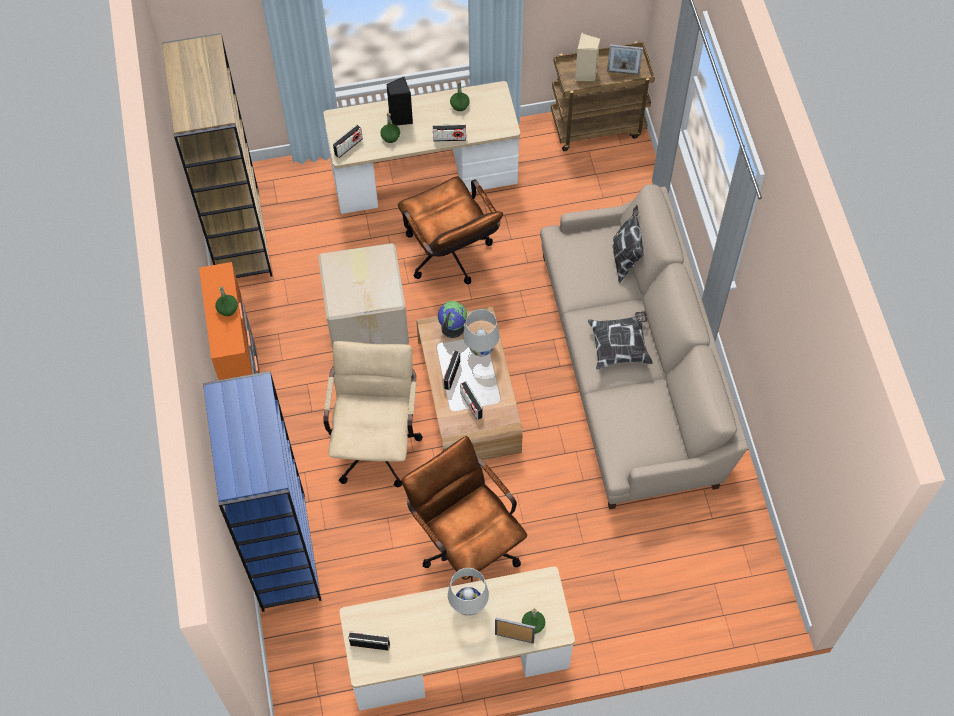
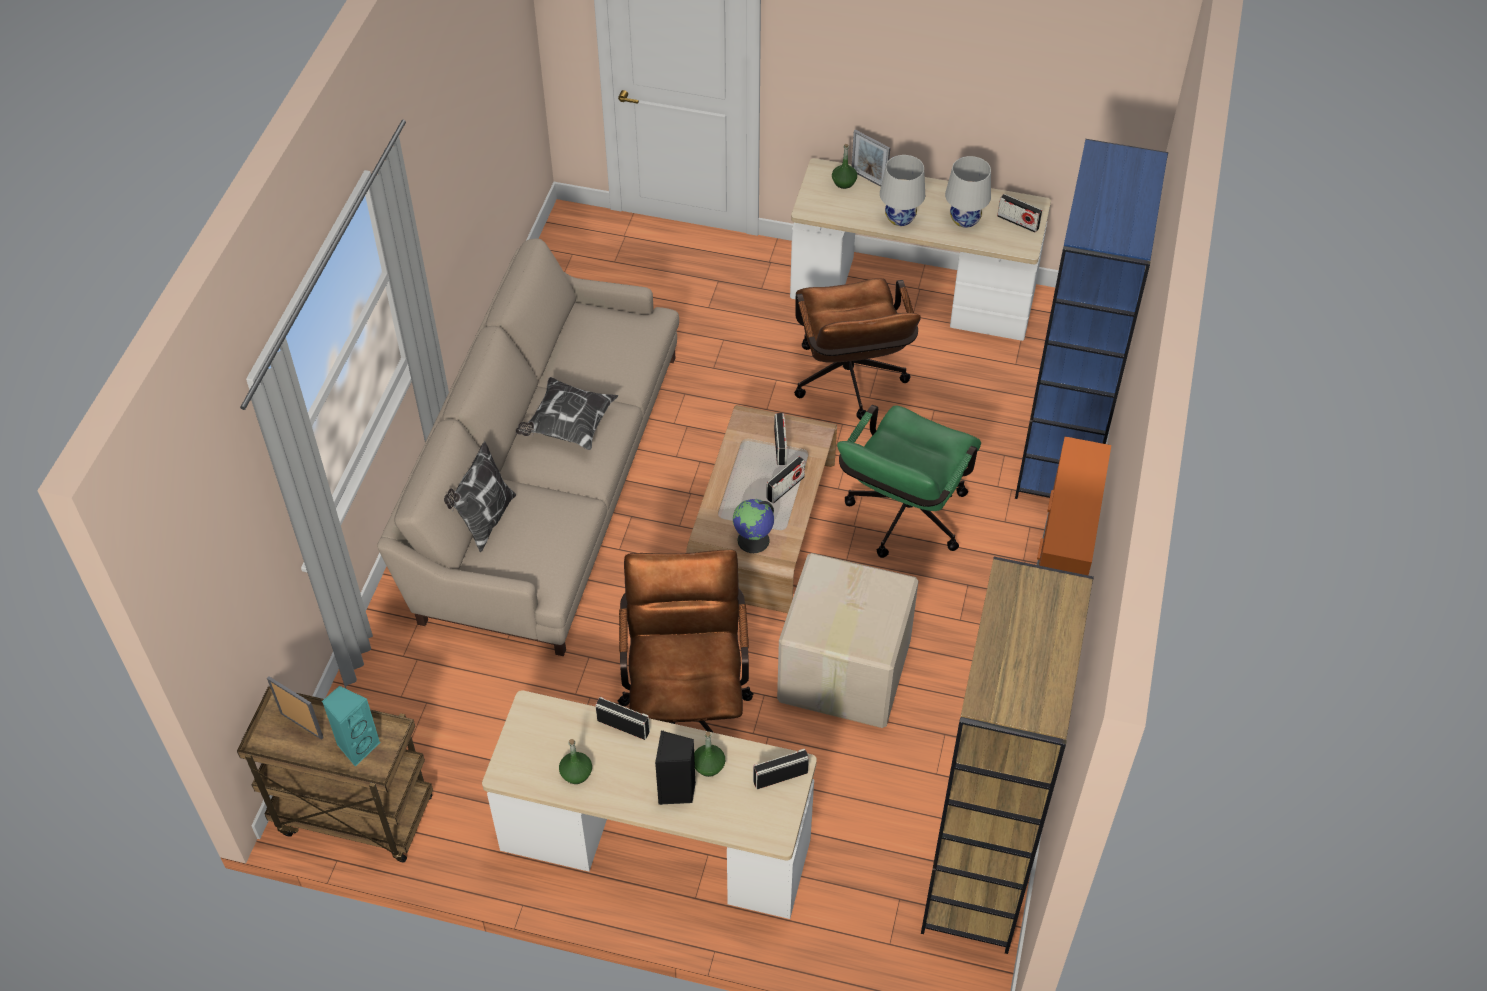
camera: 155 degrees left, 10 degrees down
green bottle [215,286,238,316] -> none
beige office chair [323,341,423,487] -> green office chair [837,404,981,558]
white table lamp [463,309,499,356] -> white table lamp moved to [945,156,991,228]
beige speaker [575,33,600,81] -> turquoise speaker [322,685,380,767]

